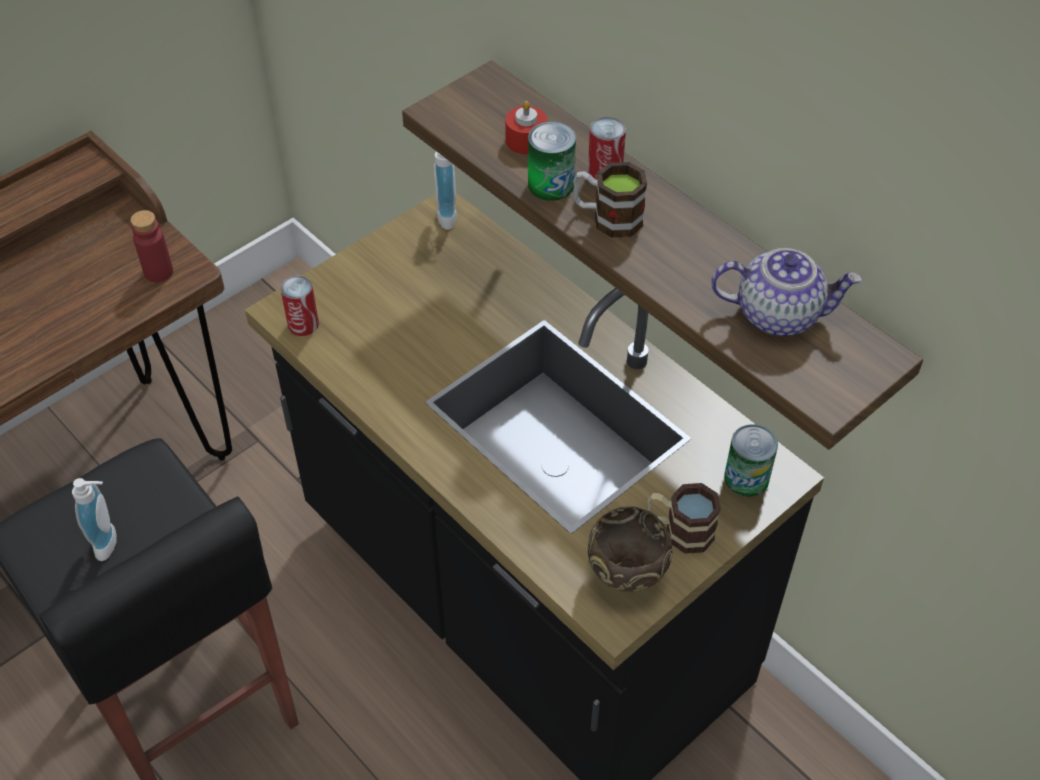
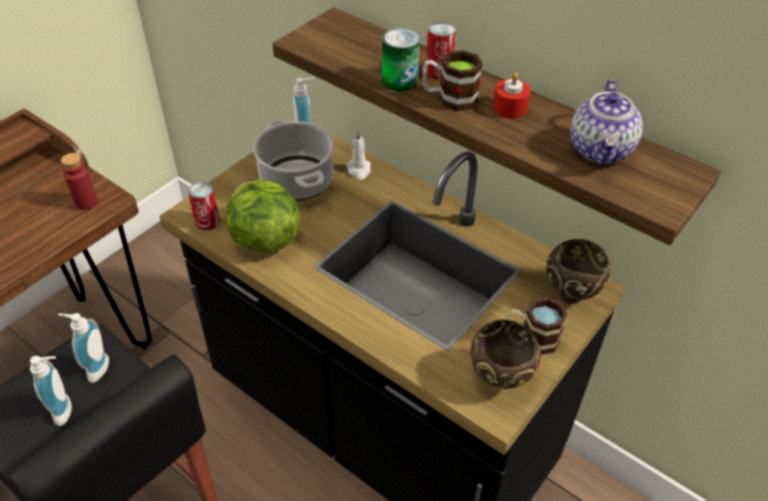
camera: 10 degrees left, 5 degrees down
red candle [505,101,547,154] -> red candle moved to [493,72,531,119]
teapot [711,248,862,336] -> teapot turned 105 degrees clockwise [570,79,643,165]
can [724,424,778,497] -> brown bowl [546,239,611,304]
none -> soap dispenser [58,313,109,383]
none -> lettuce [226,180,299,253]
none -> cooking pot [253,119,334,201]
none -> white candle [346,130,371,180]

